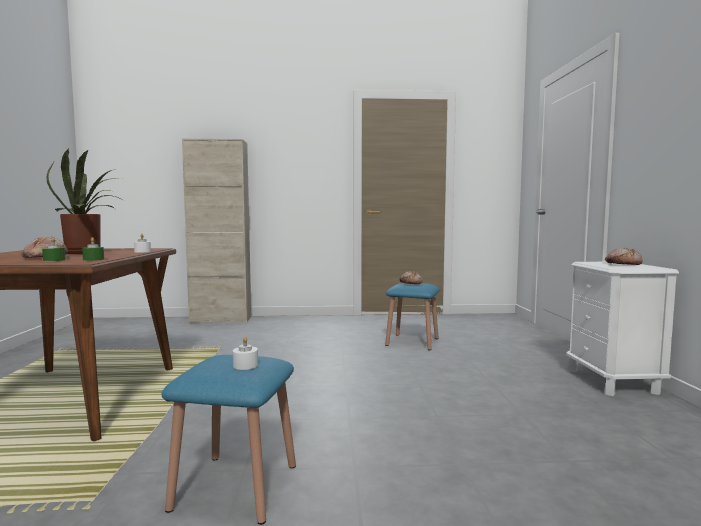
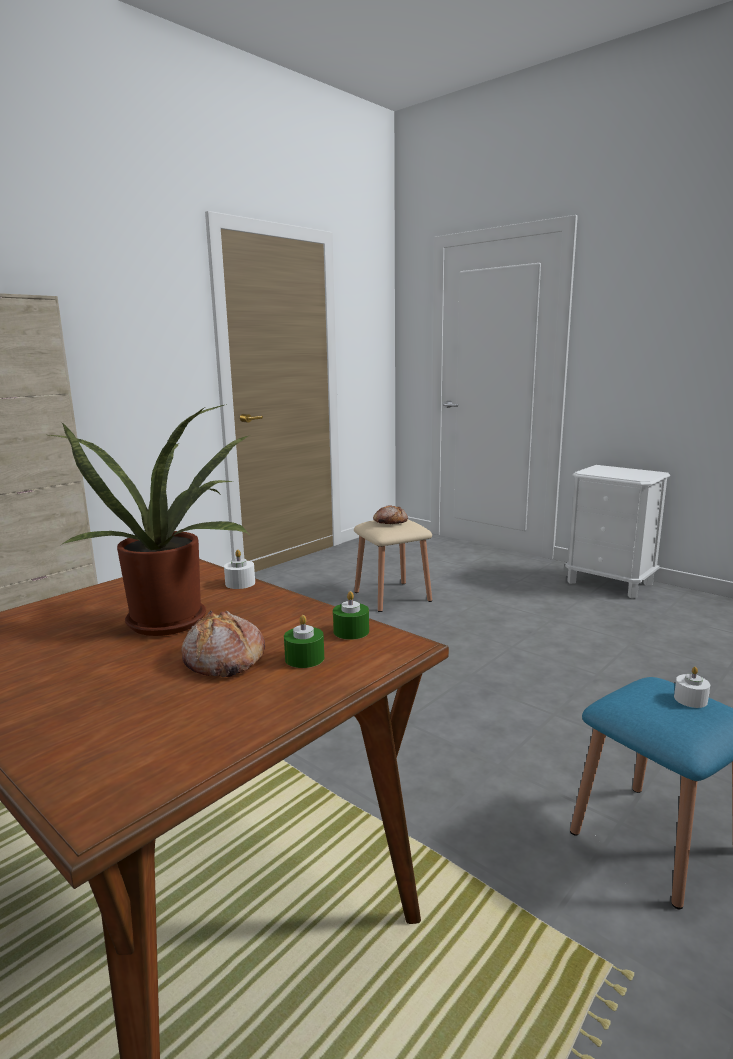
camera: 45 degrees left, 10 degrees up
blue stool [385,283,439,350] -> beige stool [354,520,432,612]
bread [605,248,643,265] -> none

